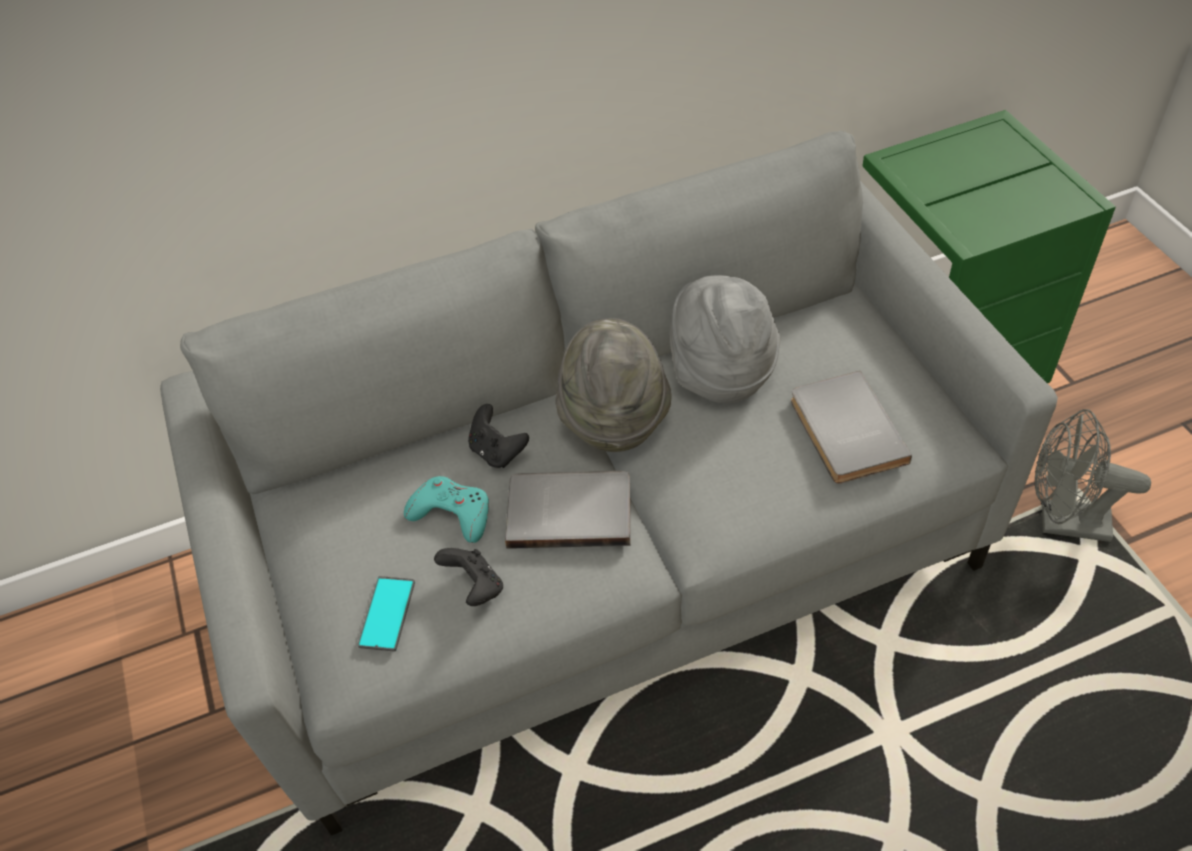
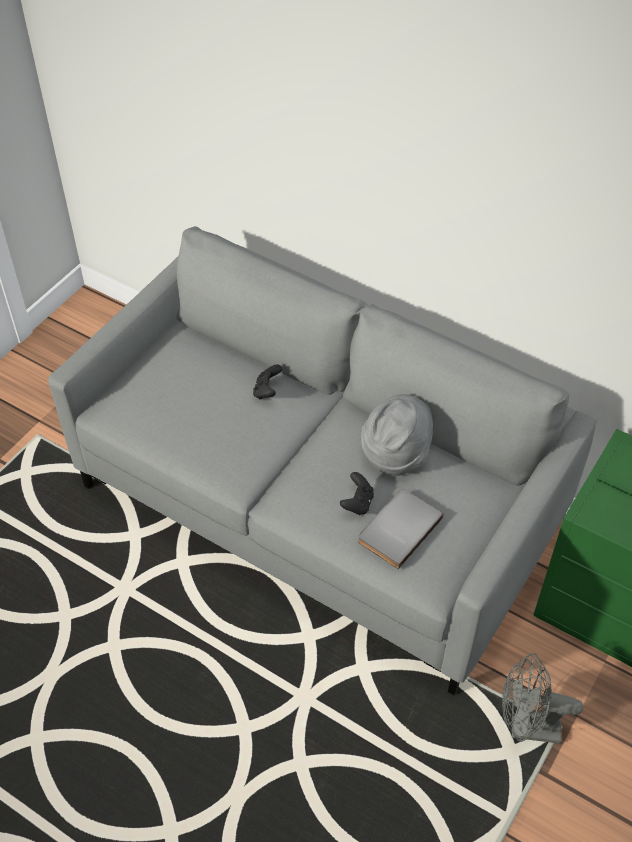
camera: 50 degrees right, 0 degrees up
phone [358,576,415,652] -> none
turquoise game controller [404,476,489,543] -> none
black game controller [434,548,503,606] -> black game controller moved to [340,472,374,515]
grey book [505,471,631,549] -> none
grey hat [555,318,672,452] -> none
grey fan [1035,409,1151,542] -> grey fan turned 60 degrees counterclockwise [502,653,583,744]

